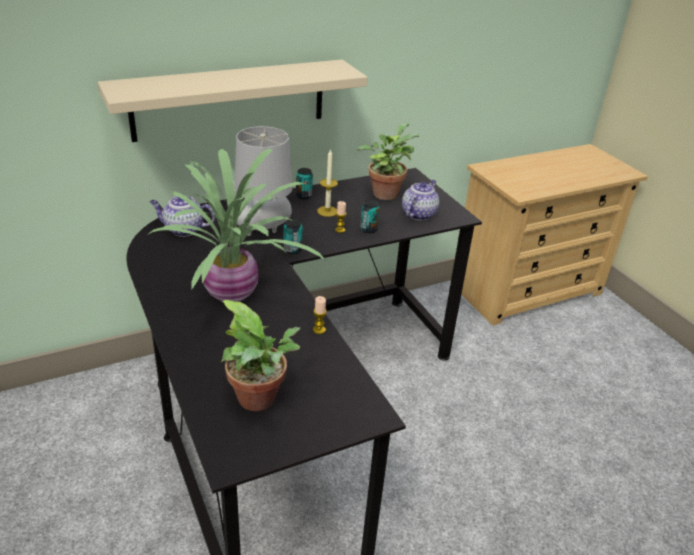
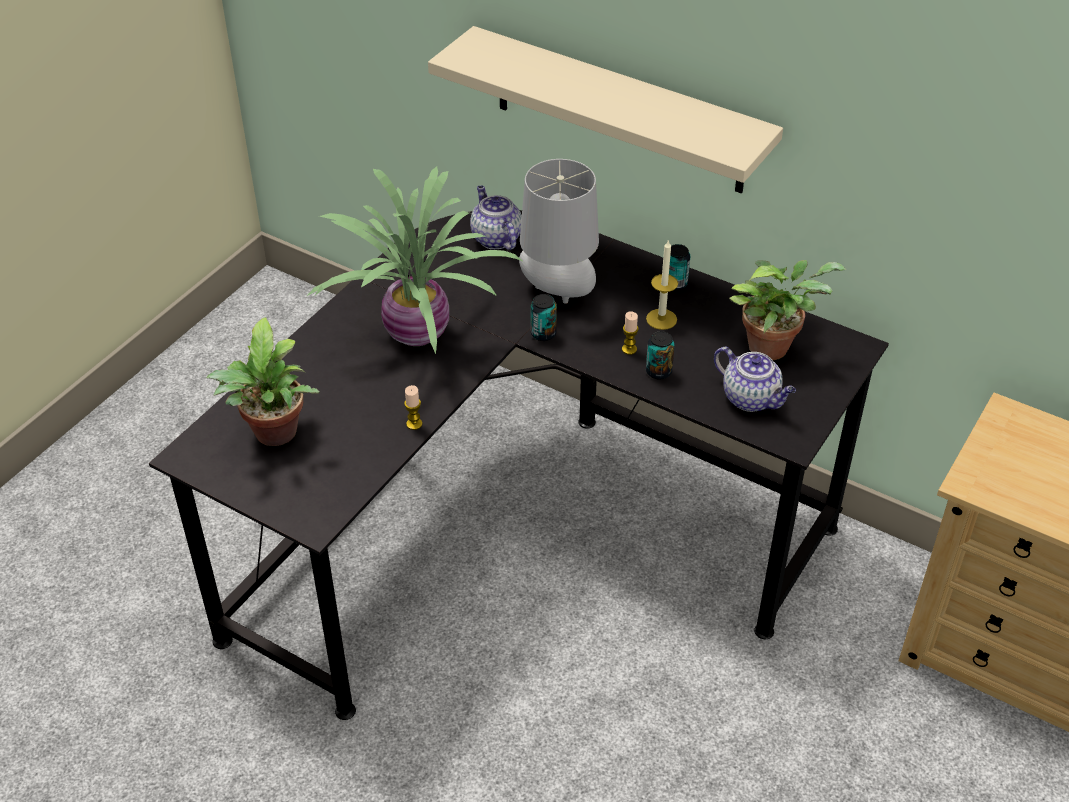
camera: 60 degrees right, 10 degrees up
teapot [402,180,439,221] -> teapot turned 45 degrees clockwise [714,347,796,412]

